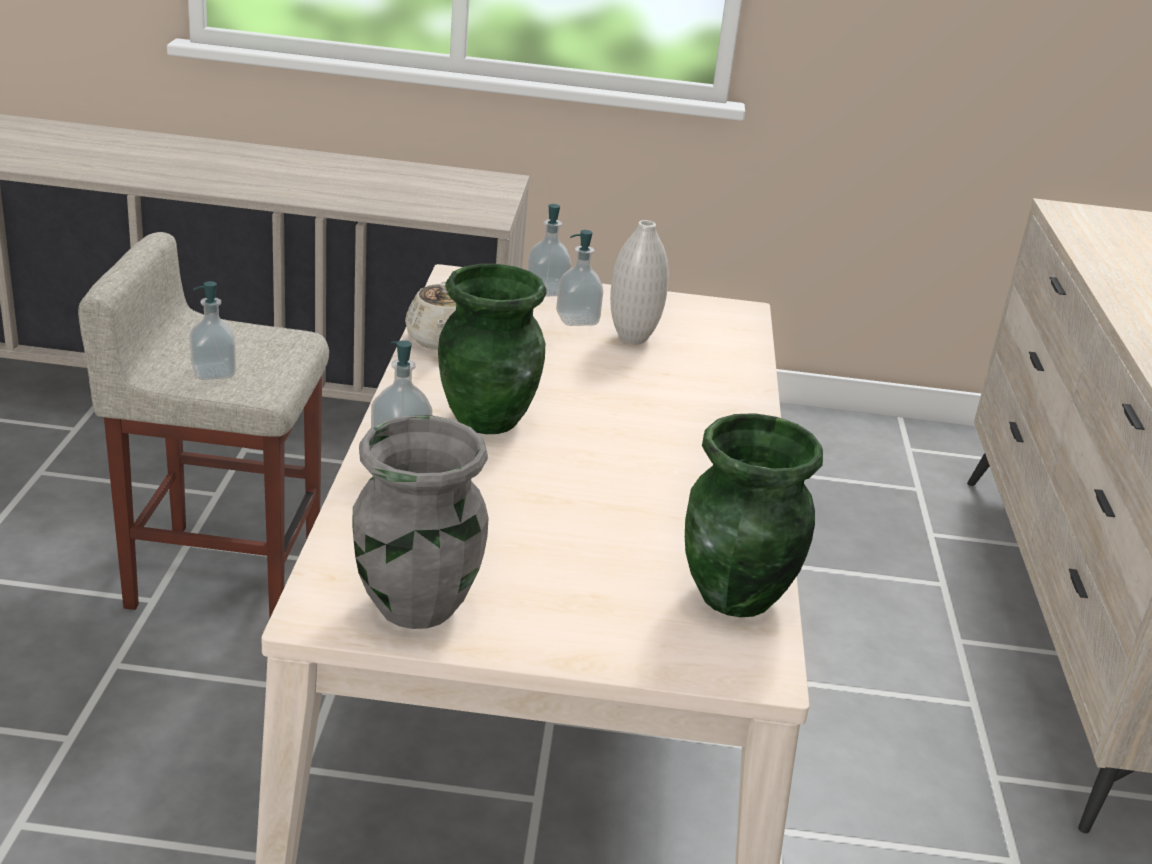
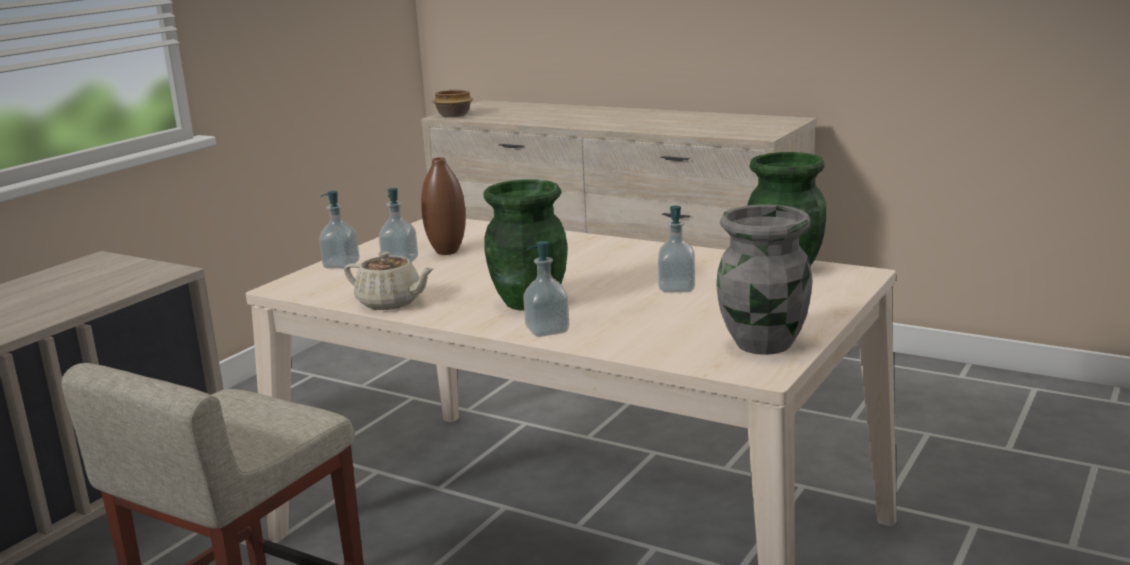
camera: 60 degrees left, 10 degrees down
soap dispenser [190,281,236,380] -> soap dispenser moved to [658,205,695,293]
white vase [610,220,669,344] -> brown vase [421,157,466,255]
none -> bowl [432,90,473,117]

